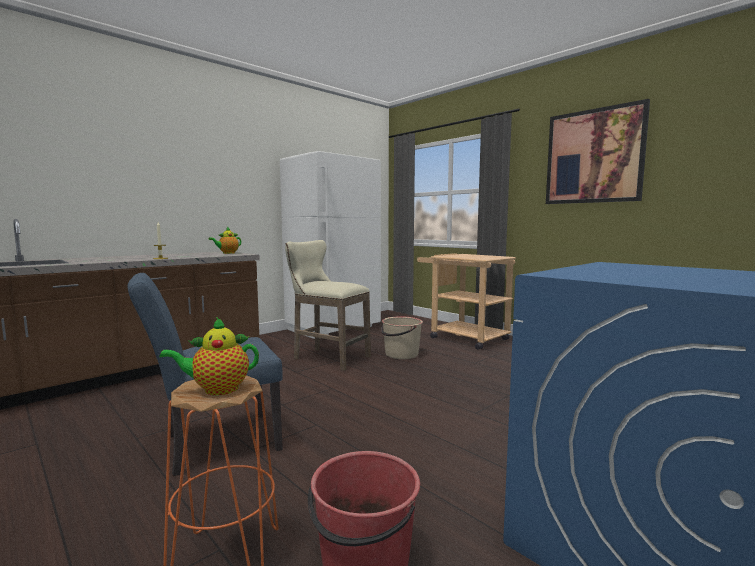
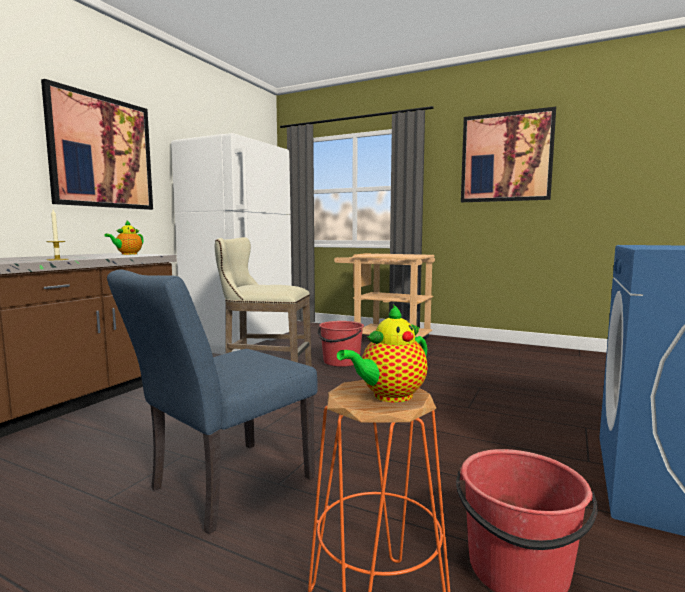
camera: 20 degrees left, 0 degrees up
beige bucket [381,316,423,359] -> red bucket [318,321,364,367]
none -> picture [41,79,153,210]

